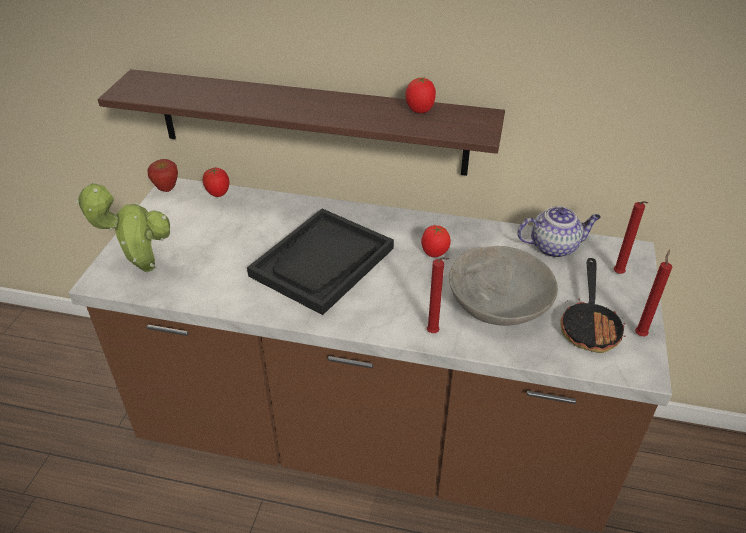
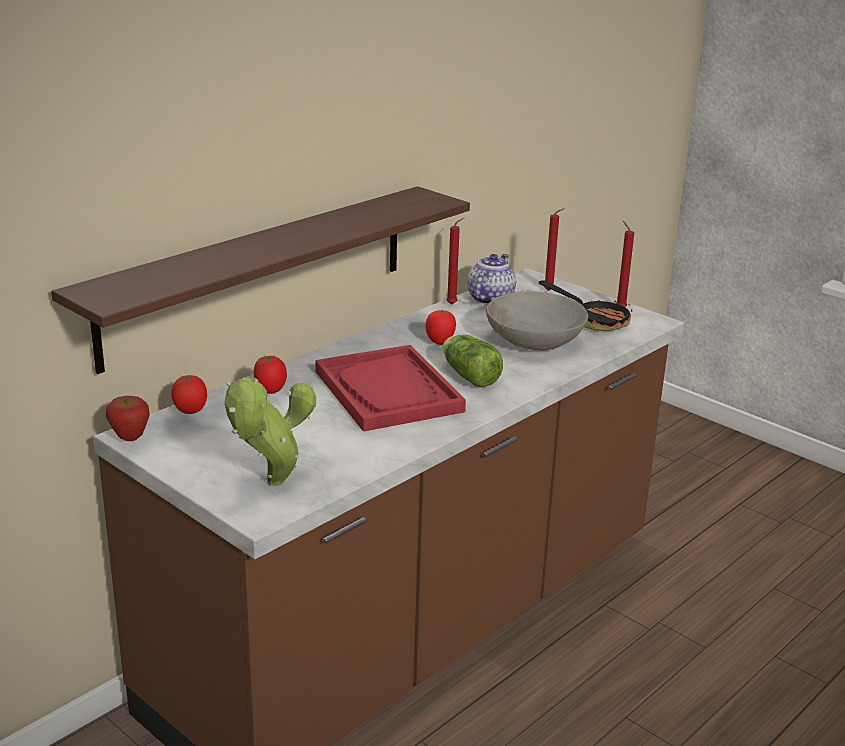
camera: 60 degrees left, 15 degrees down
black tray [247,208,394,315] -> red tray [315,345,466,432]
tomato [406,78,436,113] -> tomato moved to [253,355,287,394]
red candle [427,257,449,333] -> red candle moved to [446,218,464,305]
none -> lettuce [443,335,503,387]

